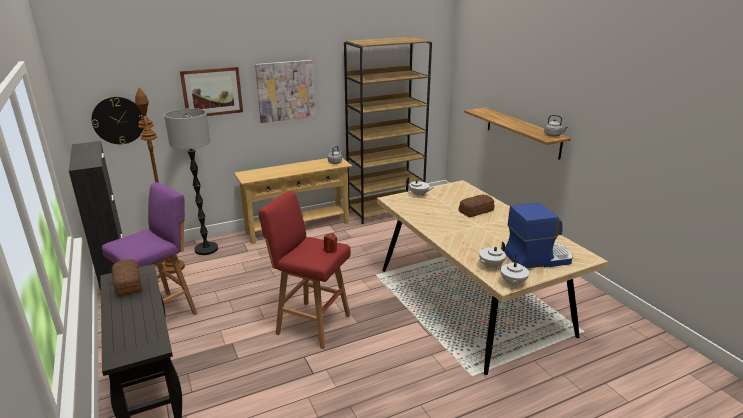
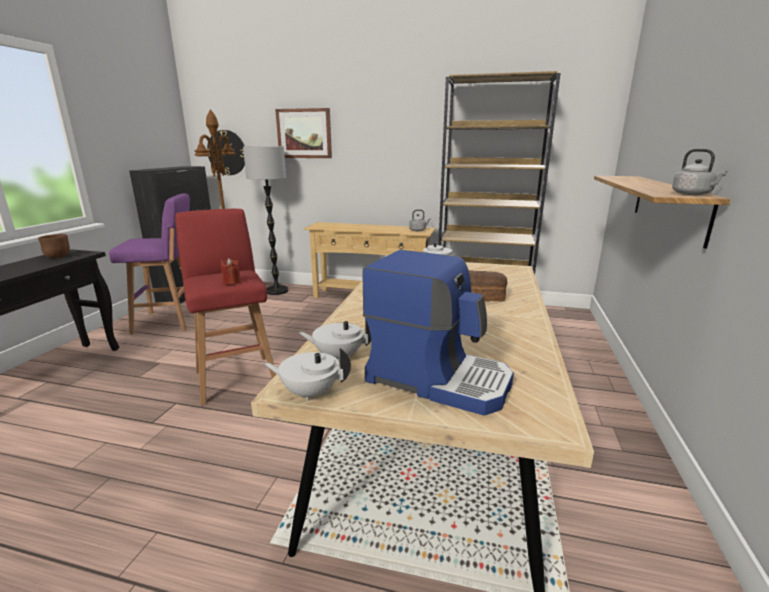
camera: 40 degrees right, 5 degrees down
bread [112,259,142,297] -> brown bowl [38,234,70,258]
picture [255,60,315,123] -> none
white teapot [501,255,529,287] -> white teapot turned 45 degrees clockwise [264,348,351,401]

